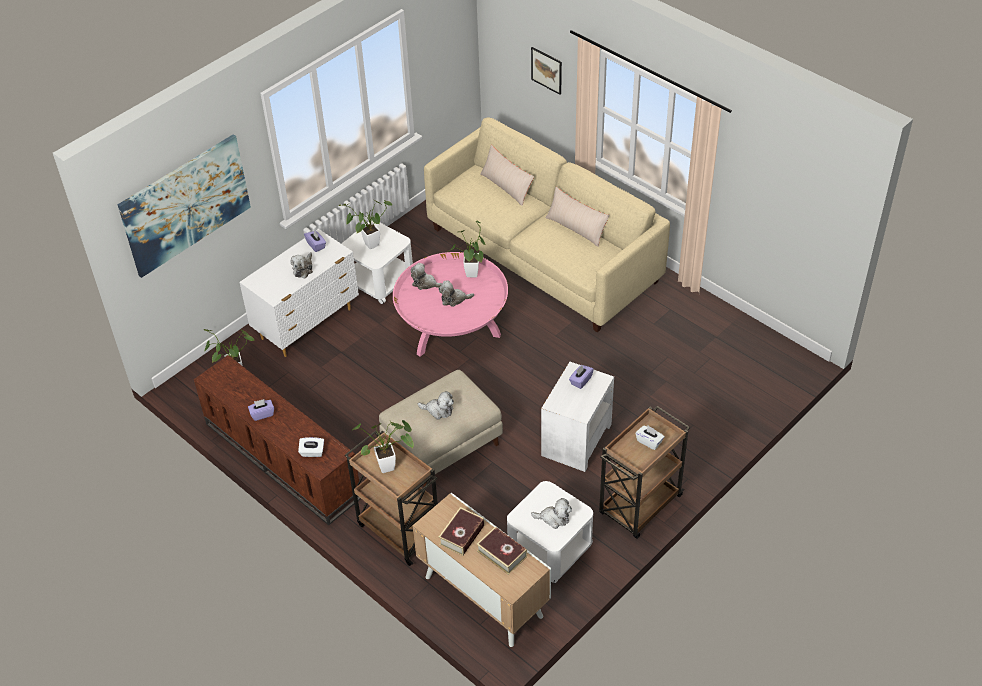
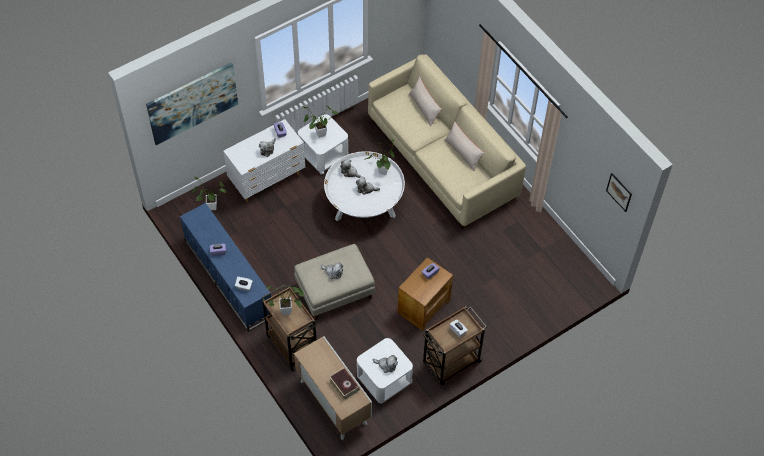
camera: 10 degrees right, 10 degrees up
brown tv stand [194,355,361,525] -> blue tv stand [180,203,271,332]
pink coffee table [393,252,508,357] -> white coffee table [324,151,405,221]
book [439,507,485,556] -> none
picture [531,47,562,95] -> picture moved to [606,173,632,212]
white side table [541,362,614,472] -> brown side table [397,257,453,331]

